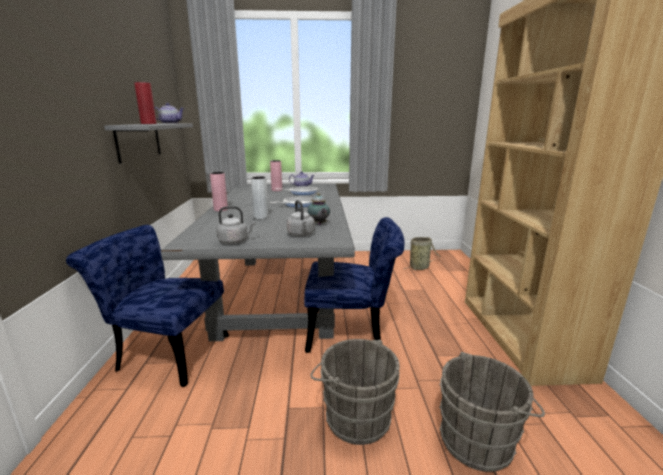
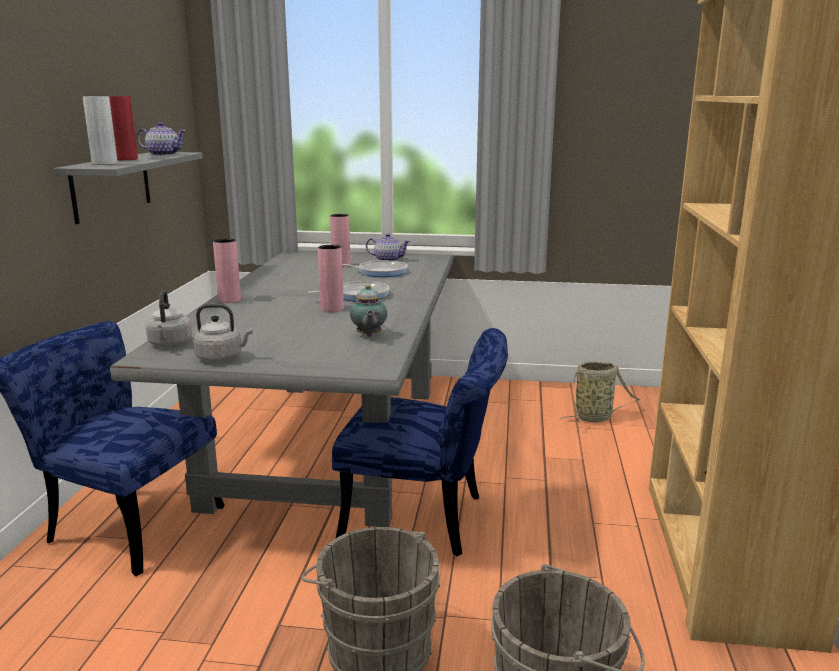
camera: 10 degrees right, 0 degrees up
grey vase [251,176,268,219] -> grey vase moved to [83,96,118,165]
grey kettle [287,200,315,236] -> grey kettle moved to [145,290,192,347]
none -> pink vase [318,245,344,312]

